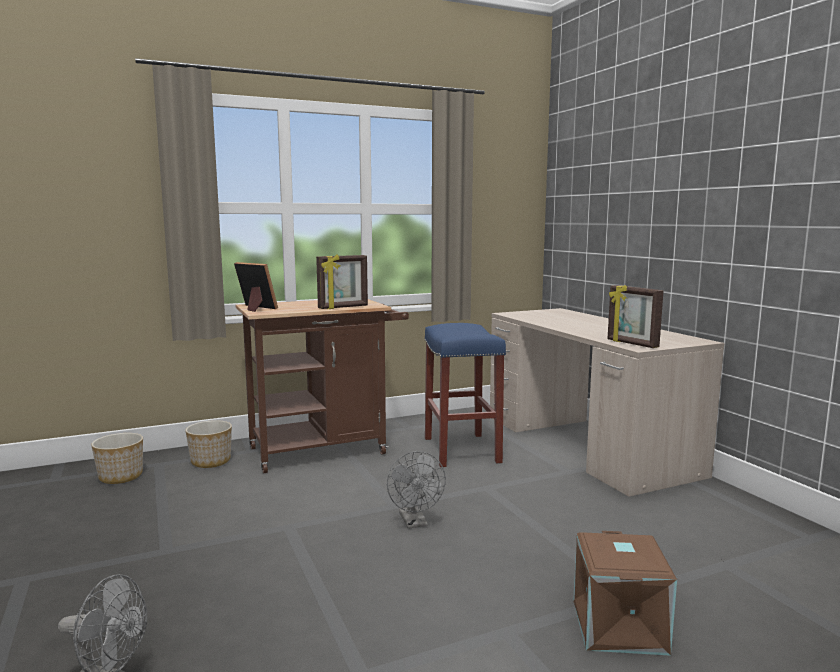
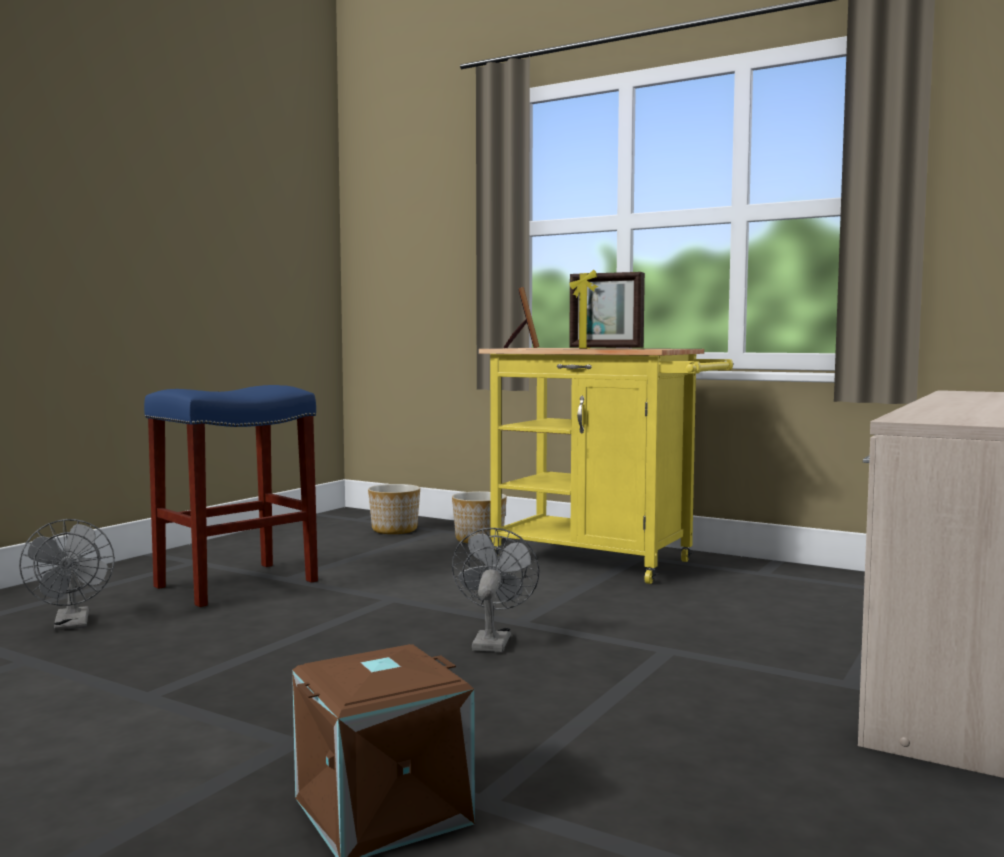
camera: 55 degrees right, 5 degrees down
brown cart [235,299,409,473] -> yellow cart [479,348,733,584]
grey fan [387,451,446,529] -> grey fan turned 150 degrees clockwise [452,528,539,652]
blue stool [424,323,506,467] -> blue stool moved to [144,385,318,607]
picture frame [608,285,663,348] -> none

